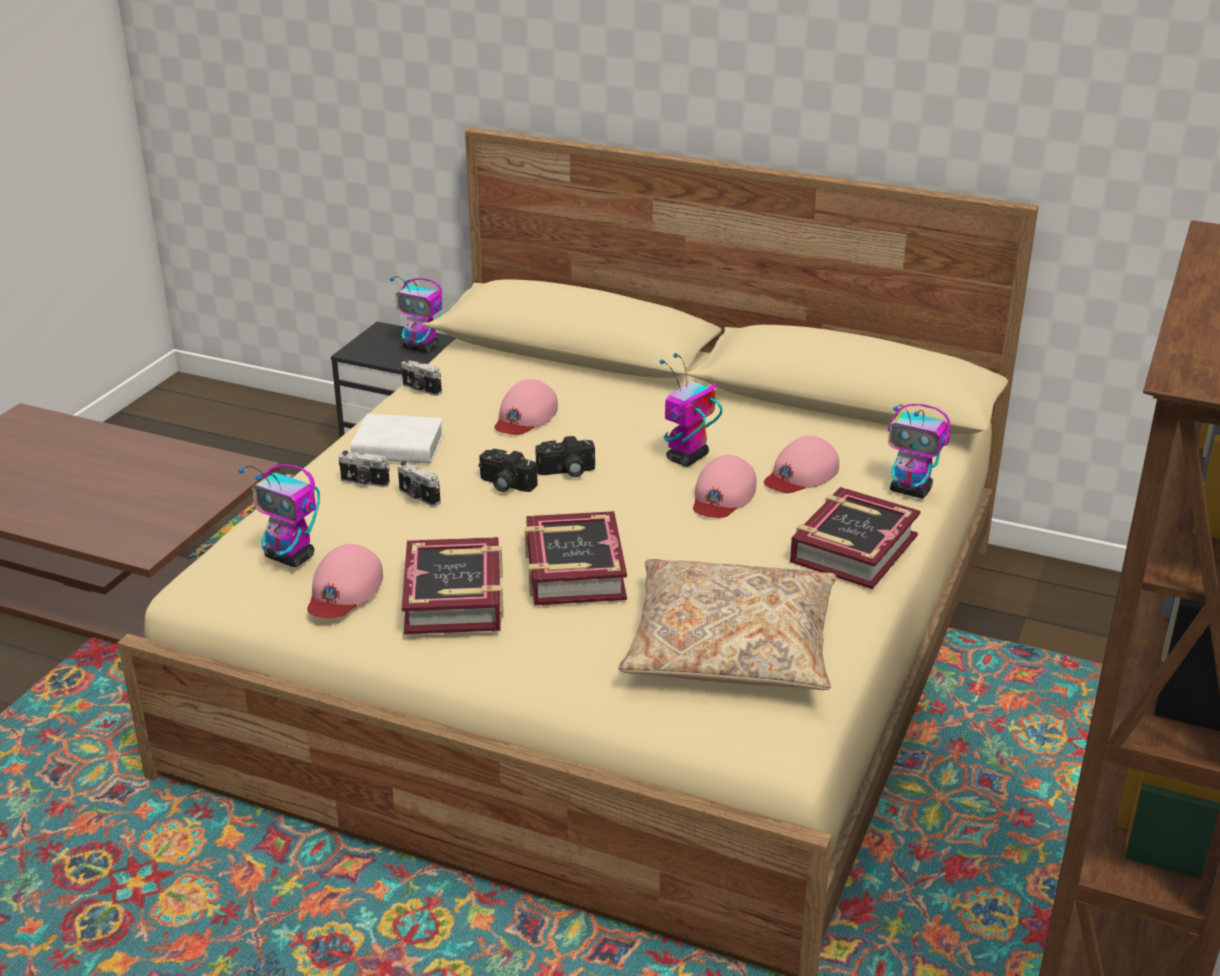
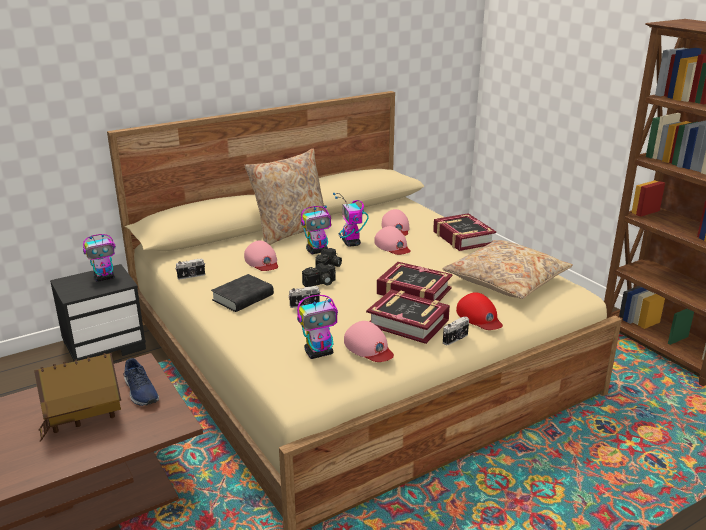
camera: 55 degrees left, 5 degrees down
camera [338,450,390,487] -> camera moved to [443,317,469,345]
white book [351,414,444,464] -> black book [211,274,274,312]
toy robot [888,404,950,499] -> toy robot moved to [301,206,331,254]
none -> toy house [34,353,121,441]
none -> blue shoe [123,358,159,406]
none -> beige pillow [244,148,332,245]
none -> red cap [456,292,503,330]

